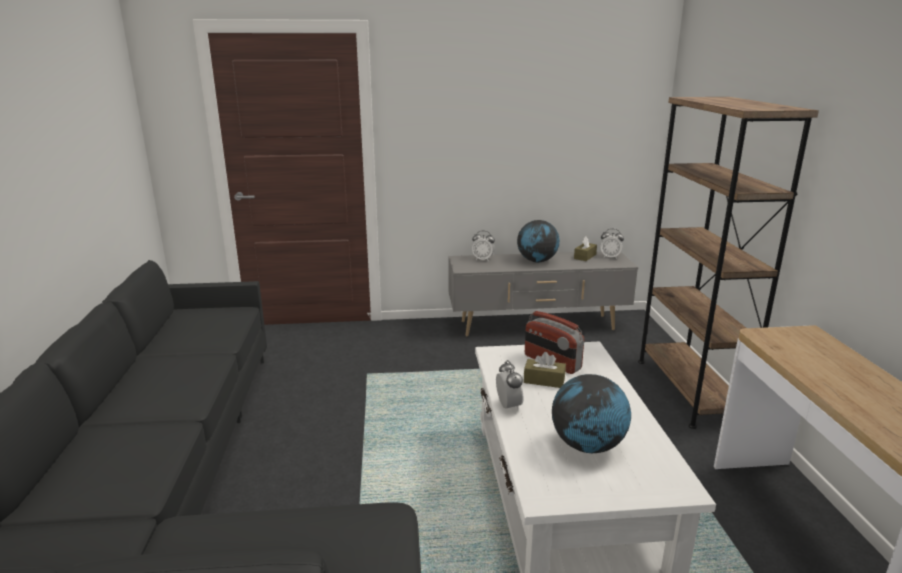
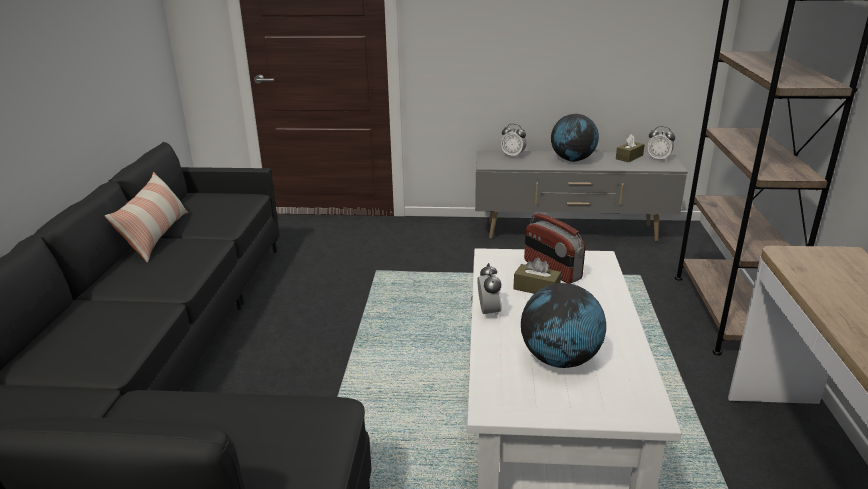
camera: 10 degrees right, 5 degrees up
none -> pillow [105,172,188,263]

